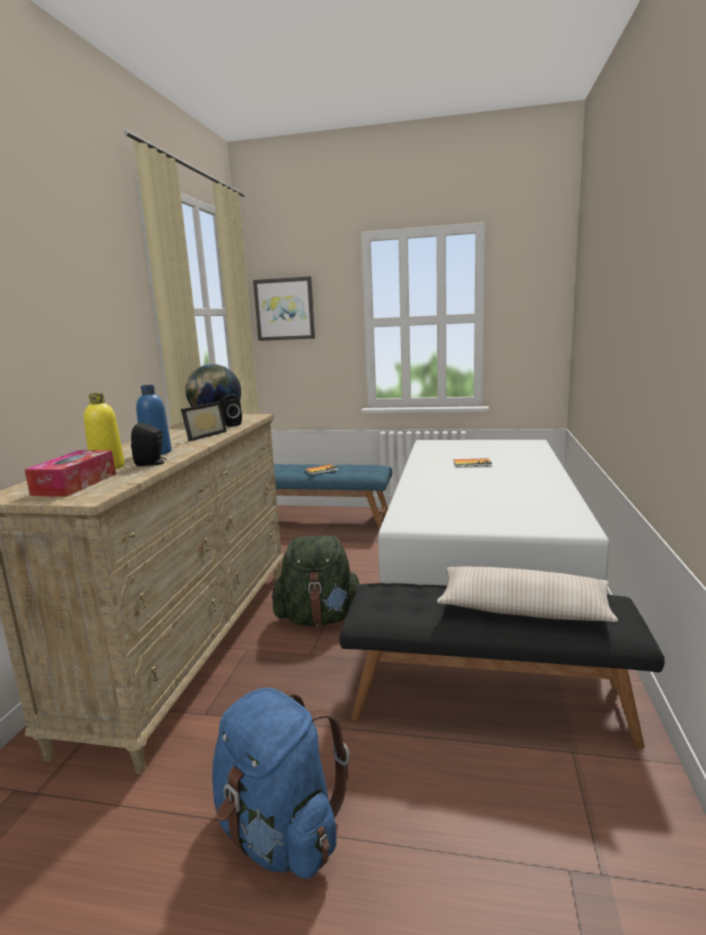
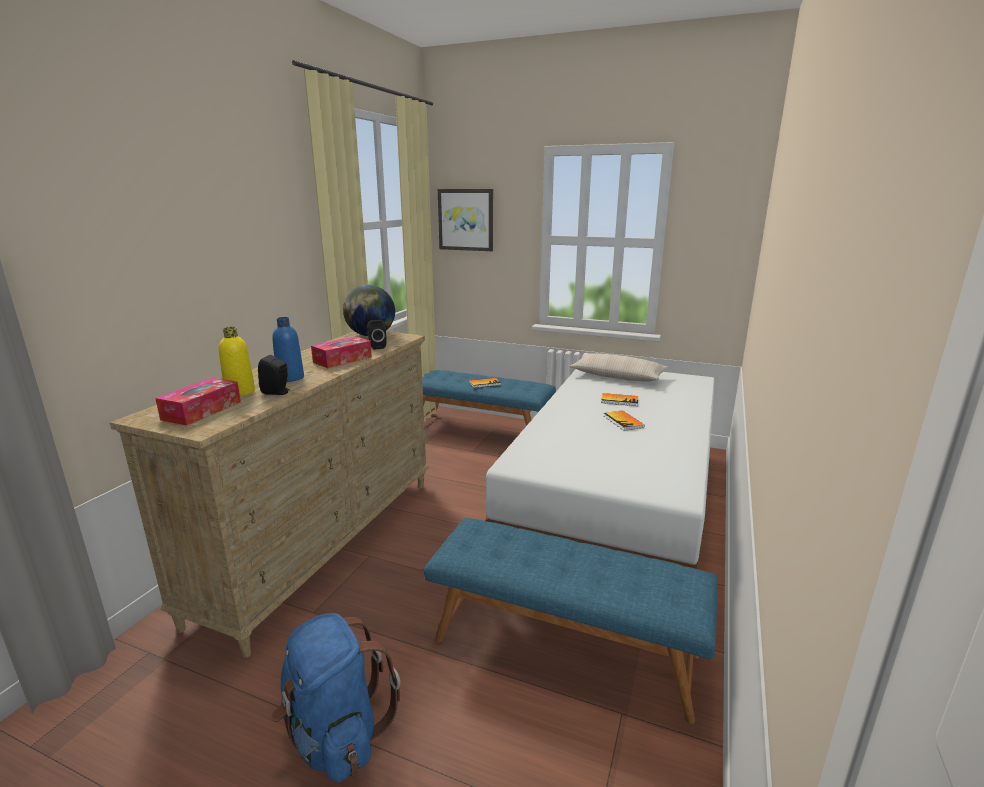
camera: 10 degrees right, 5 degrees up
picture frame [181,401,227,442] -> tissue box [311,336,372,368]
green backpack [272,535,361,626] -> none
black bench [339,583,665,749] -> blue bench [424,518,718,724]
beige pillow [437,566,618,622] -> beige pillow moved to [569,353,668,382]
none -> book [604,410,645,431]

